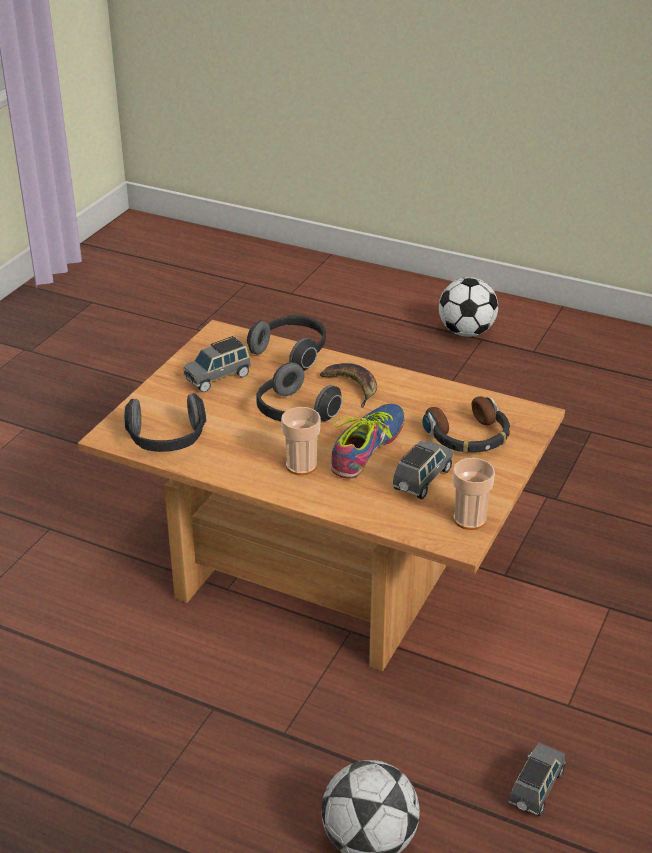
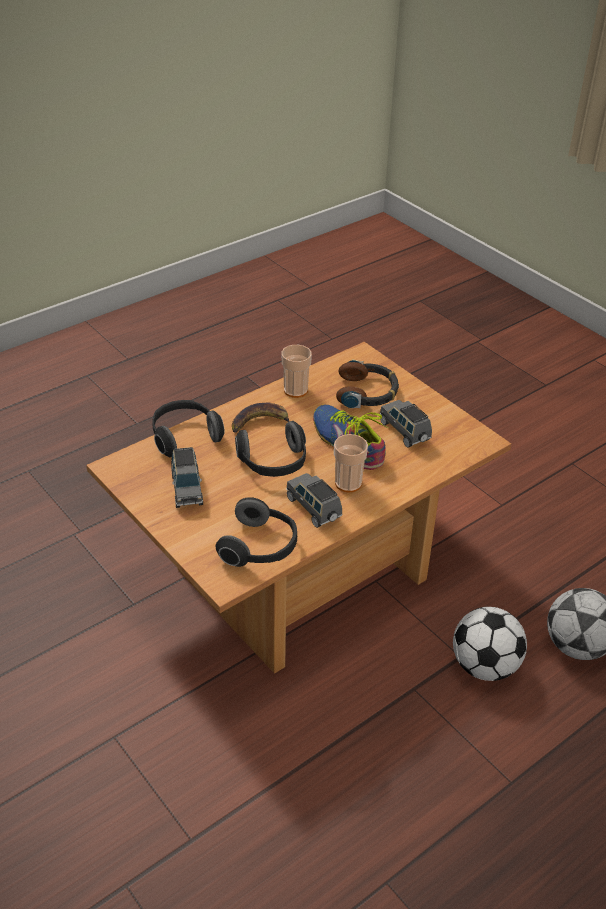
camera: 65 degrees left, 5 degrees up
football [439,277,498,337] -> football moved to [453,607,527,681]
cup [453,458,495,530] -> cup moved to [281,345,312,398]
grey toy car [508,743,566,816] -> grey toy car moved to [286,473,342,528]

